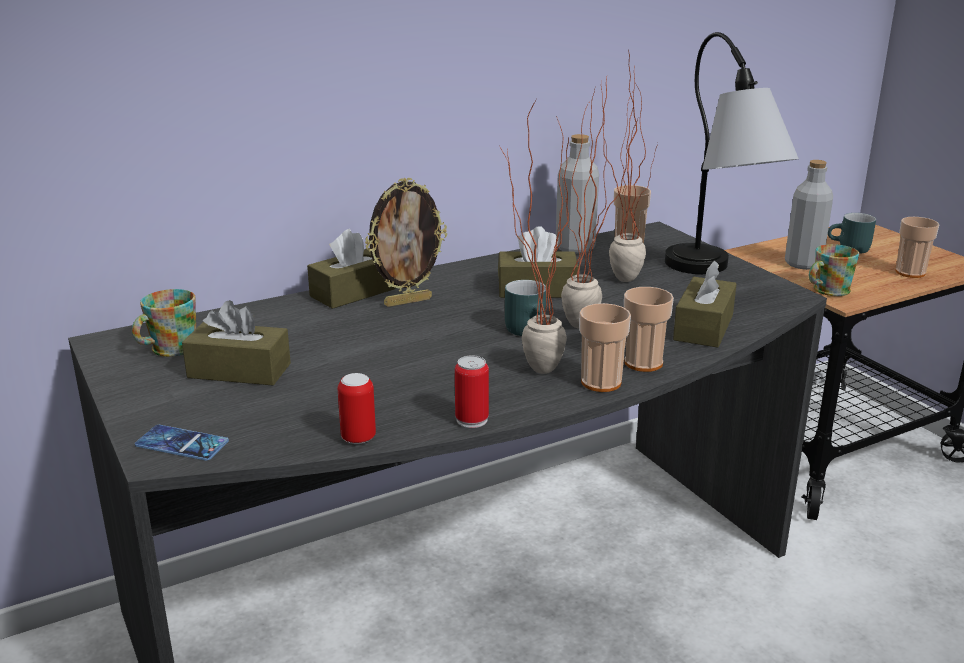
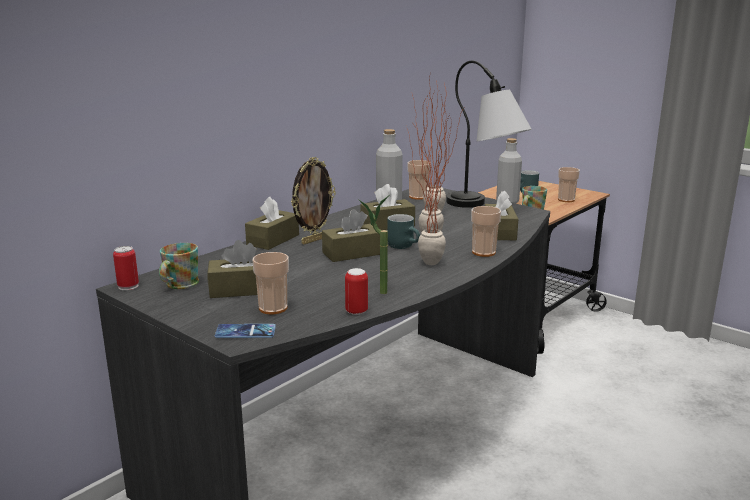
camera: 20 degrees left, 5 degrees down
can [455,355,489,428] -> can moved to [113,246,139,291]
cup [579,303,631,392] -> cup moved to [252,252,289,314]
none -> brown tissue box [322,209,380,262]
none -> potted plant [358,196,389,294]

